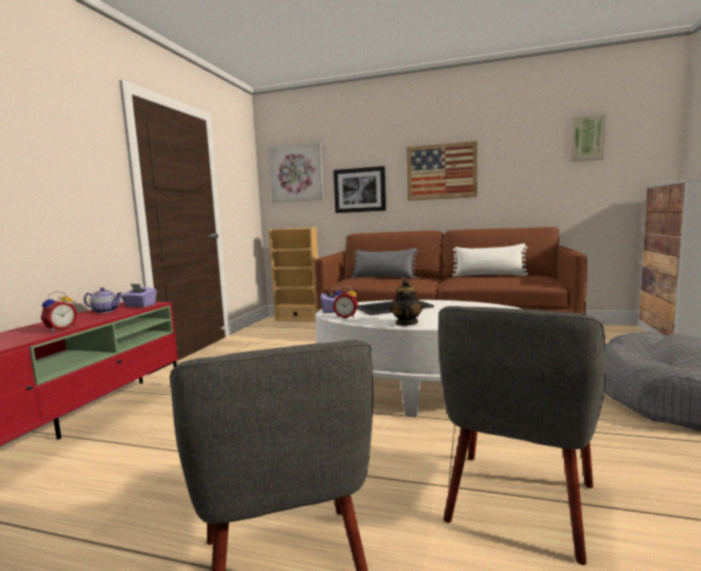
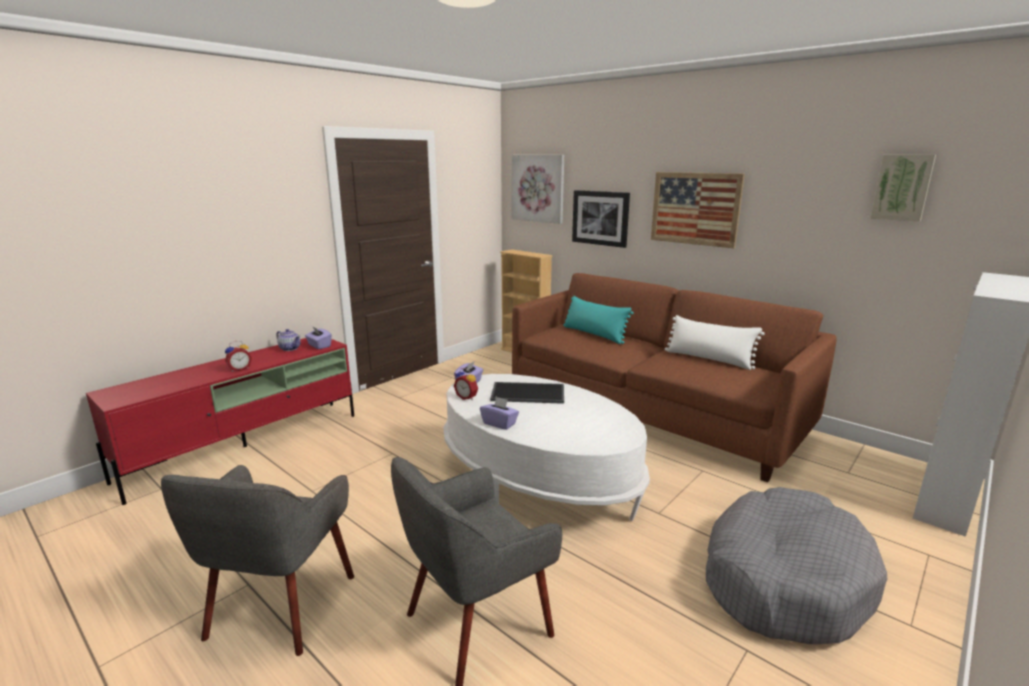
camera: 25 degrees right, 10 degrees up
grey pillow [352,248,419,279] -> turquoise pillow [563,296,634,344]
teapot [390,279,424,326] -> purple tissue box [480,397,519,430]

